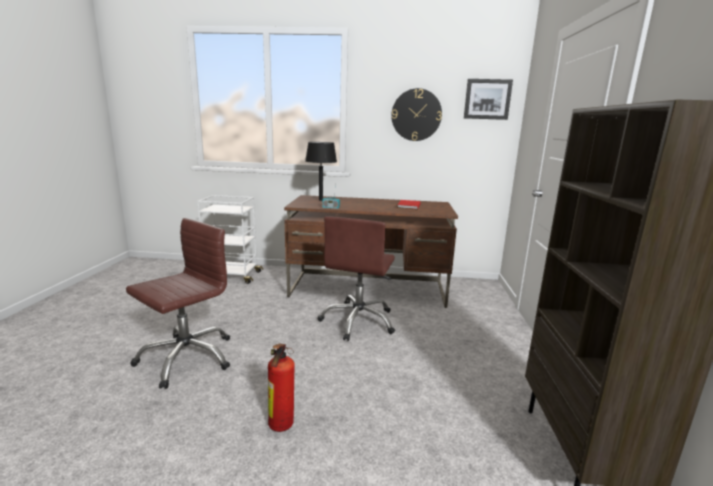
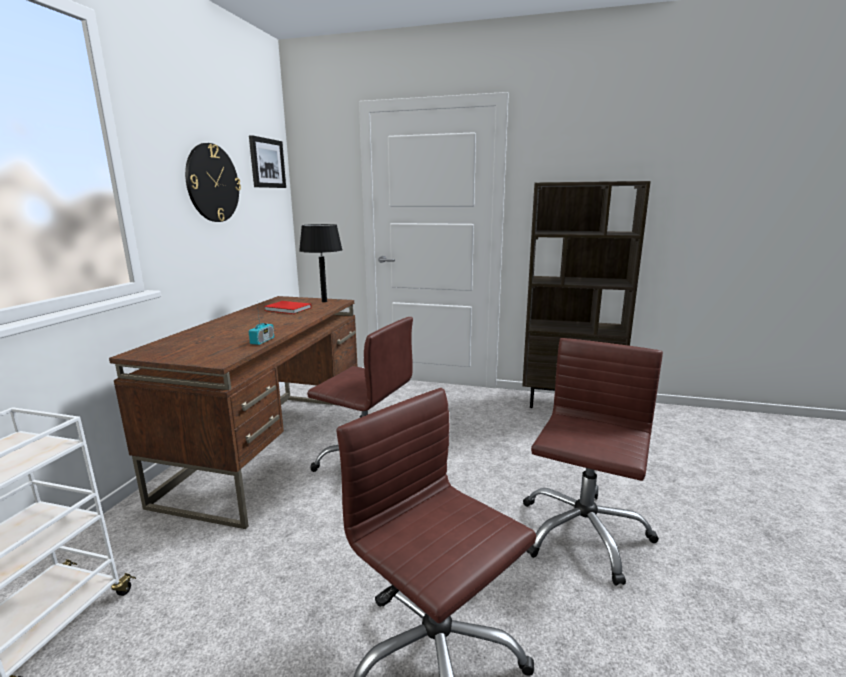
camera: 80 degrees left, 0 degrees up
fire extinguisher [268,343,295,432] -> brown office chair [523,338,663,586]
black table lamp [305,142,337,201] -> black table lamp moved to [299,224,343,302]

